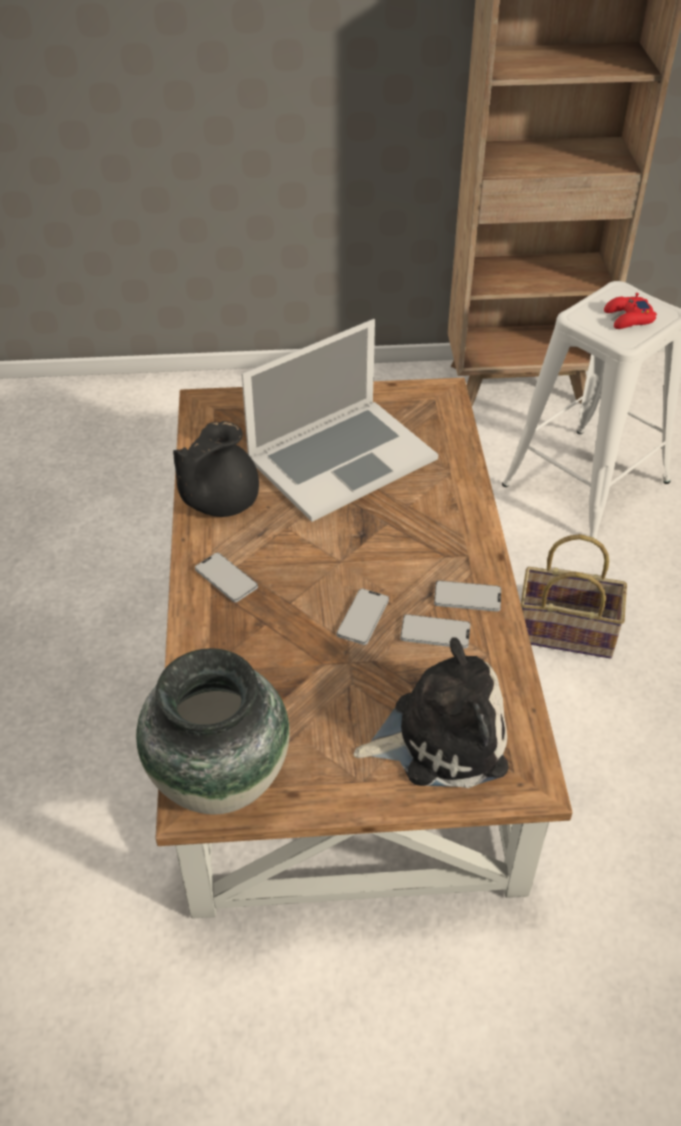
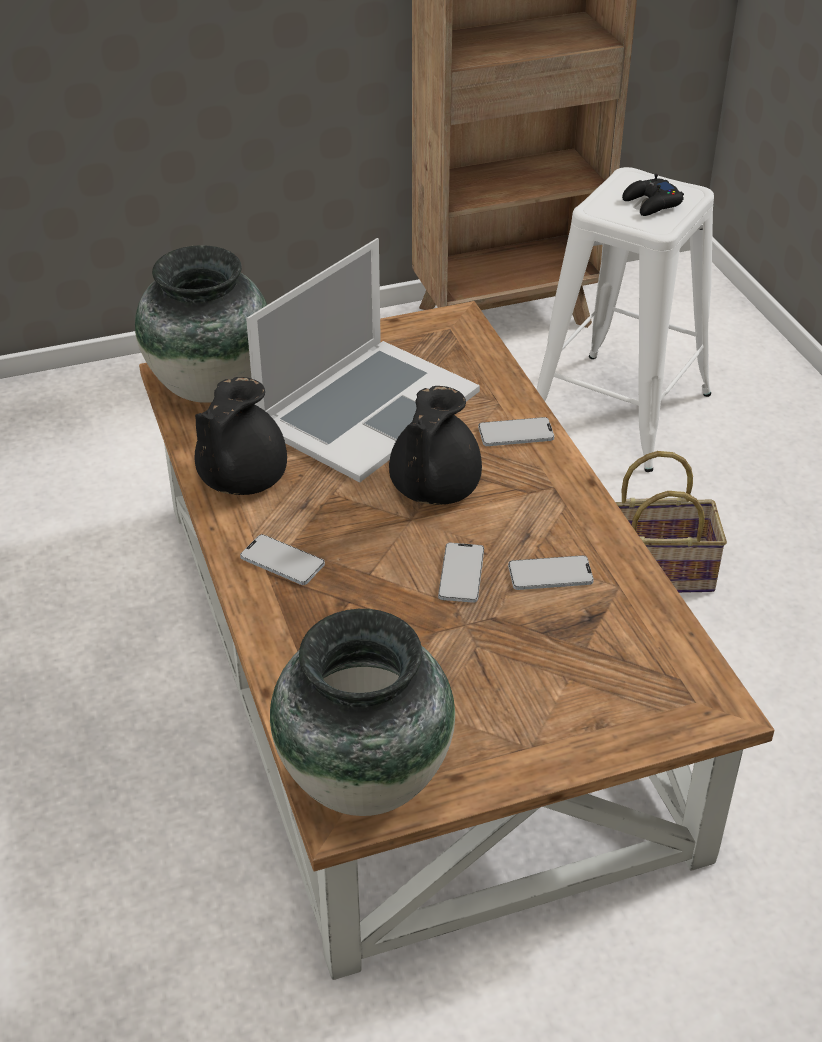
camera: 15 degrees left, 5 degrees down
plush toy [353,638,508,788] -> none
phone [434,581,501,611] -> phone moved to [478,417,554,446]
red game controller [604,293,657,329] -> black game controller [622,174,684,216]
none -> vase [135,245,267,403]
none -> black teapot [389,386,482,505]

